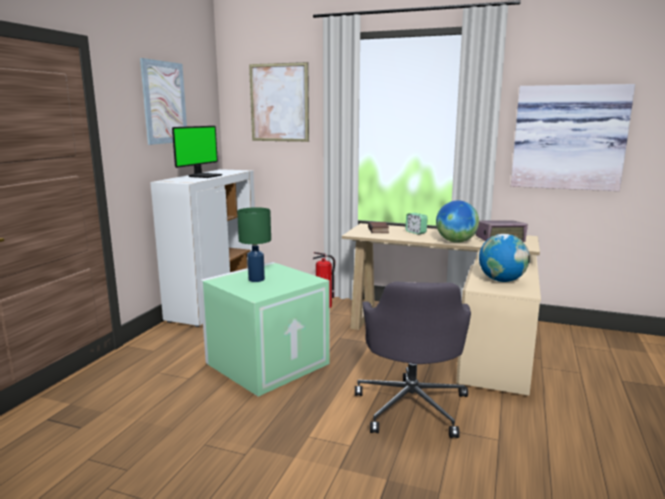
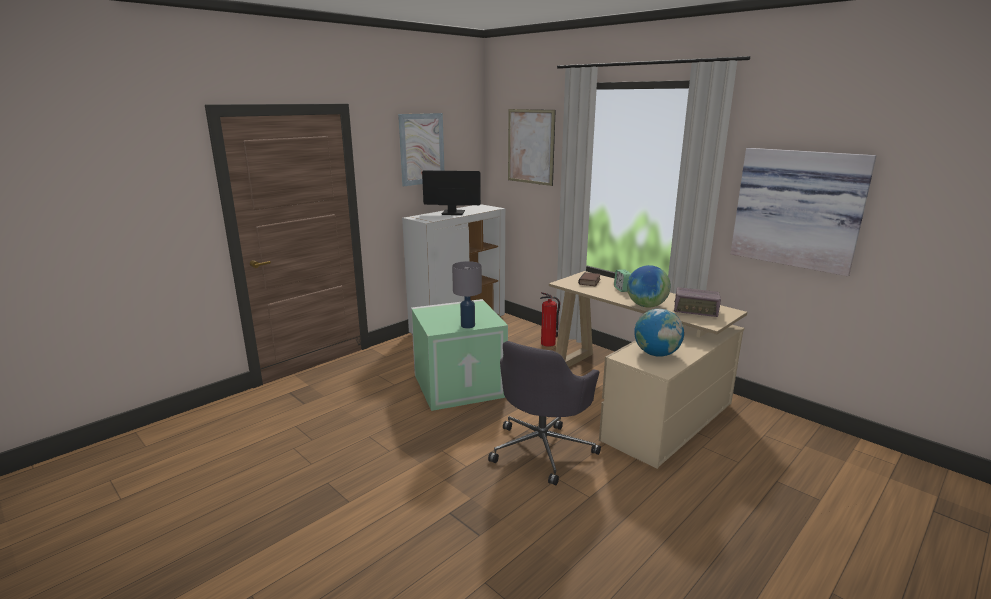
camera: 25 degrees right, 5 degrees up
monitor [172,126,222,178] -> monitor turned 135 degrees counterclockwise [422,170,481,215]
green table lamp [237,207,271,282] -> none
none -> grey table lamp [452,261,482,329]

